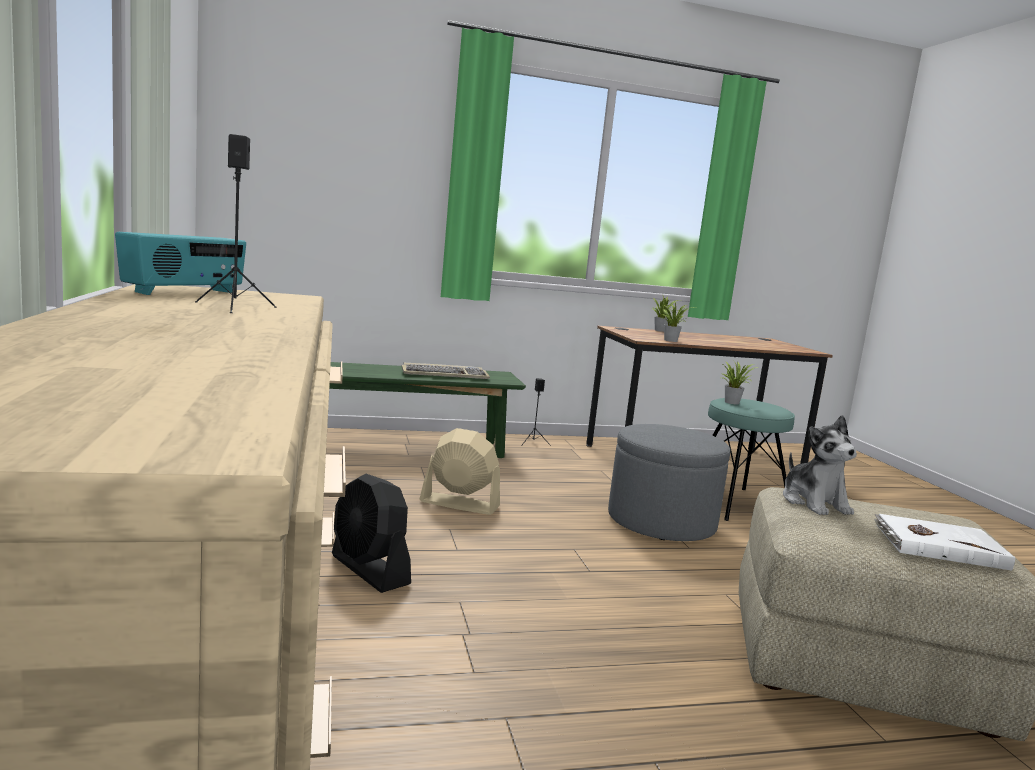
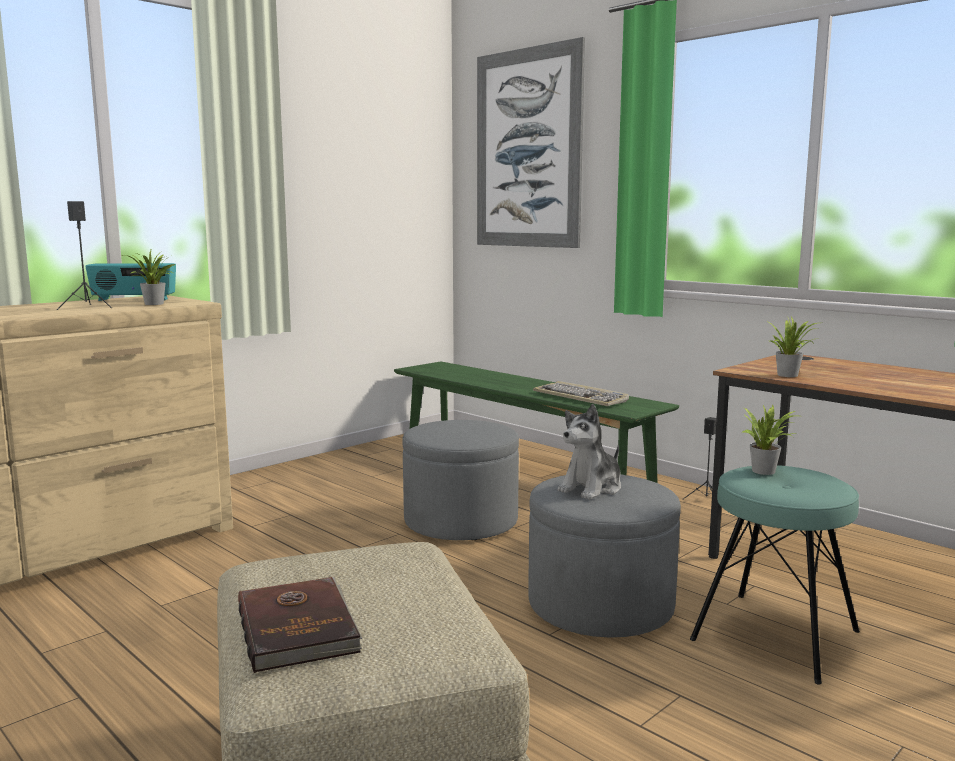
camera: 60 degrees right, 0 degrees up
black fan [332,473,411,593] -> none
beige fan [420,428,500,515] -> grey ottoman [402,420,519,540]
potted plant [652,296,680,332] -> potted plant moved to [124,250,176,305]
plush toy [783,415,857,515] -> plush toy moved to [558,404,621,500]
white book [874,514,1015,571] -> brown book [238,577,362,673]
none -> picture [477,37,585,248]

